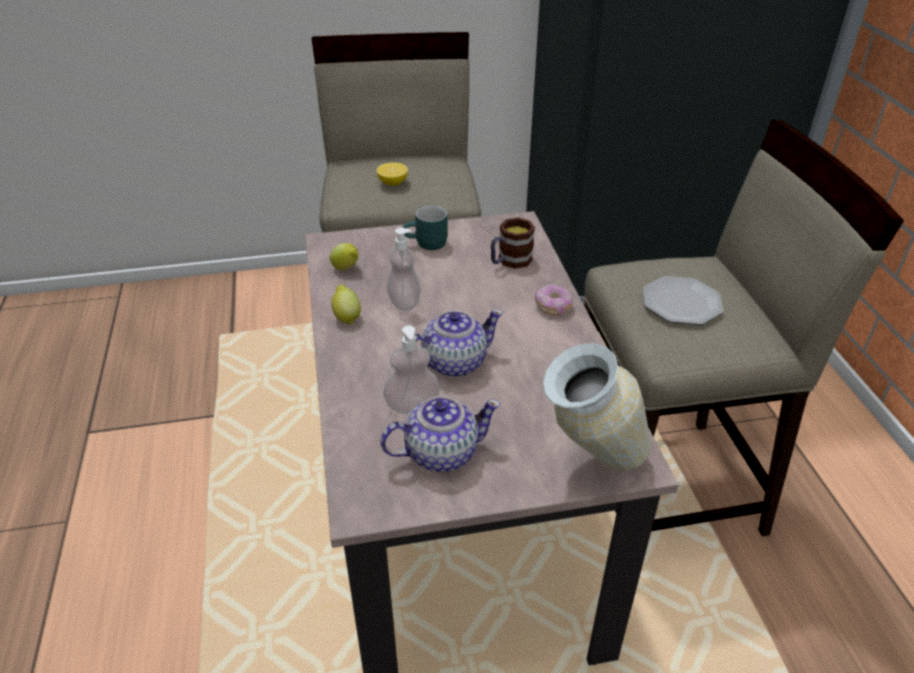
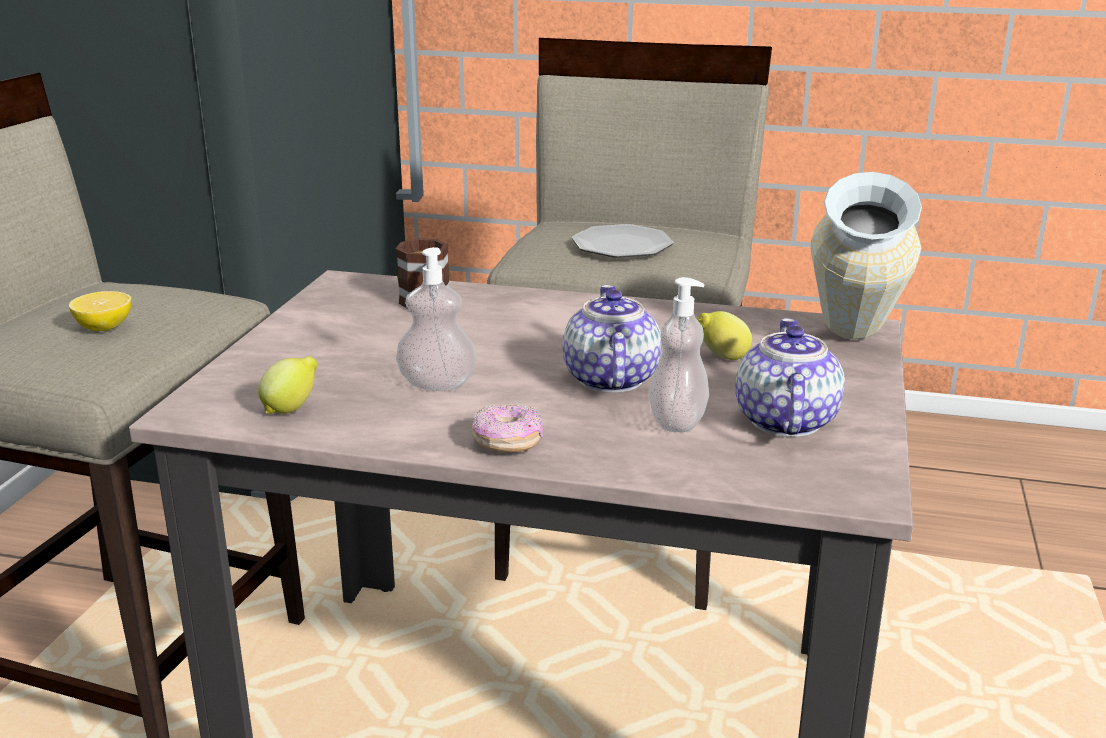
camera: 65 degrees left, 15 degrees down
lemon [331,284,361,324] -> lemon moved to [697,311,752,360]
turquoise mug [403,206,447,250] -> none
donut [535,284,573,315] -> donut moved to [472,405,543,452]

